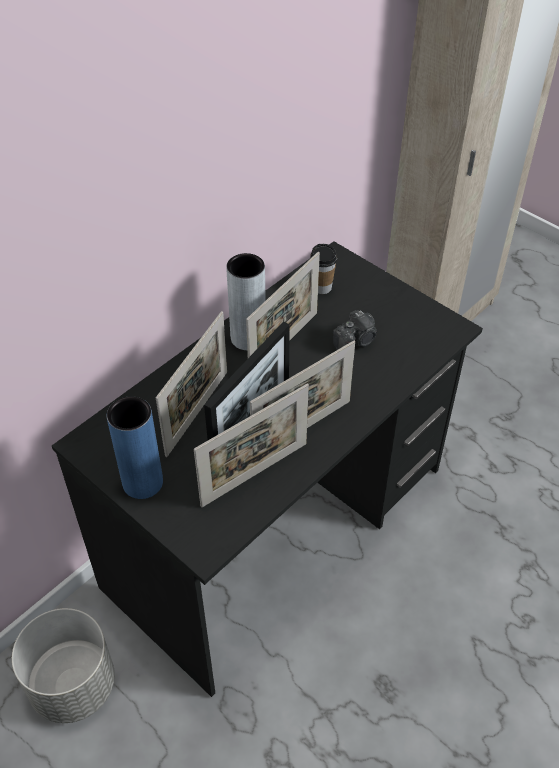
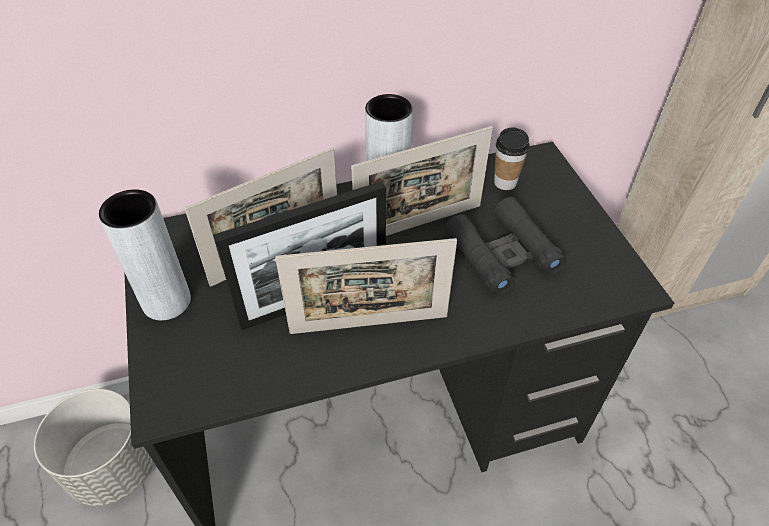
camera: 30 degrees right, 0 degrees up
blue vase [107,396,163,499] -> grey vase [99,189,191,320]
picture frame [194,384,309,507] -> none
camera [333,310,377,350] -> black binoculars [445,197,567,295]

